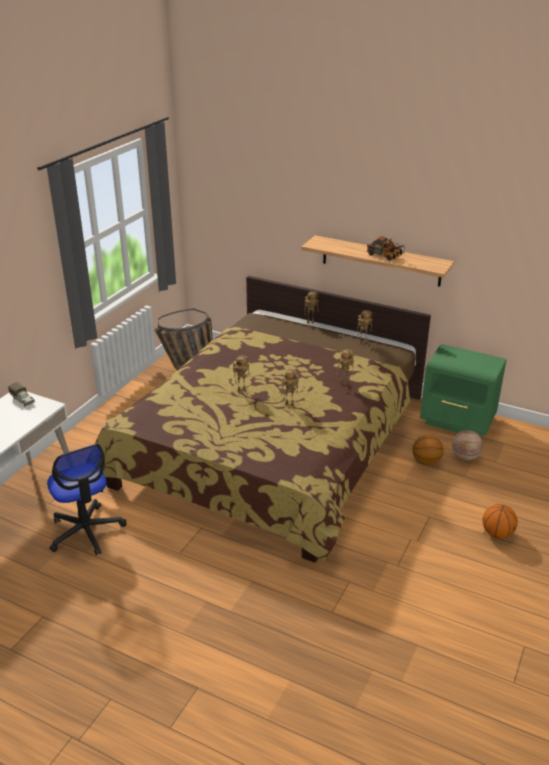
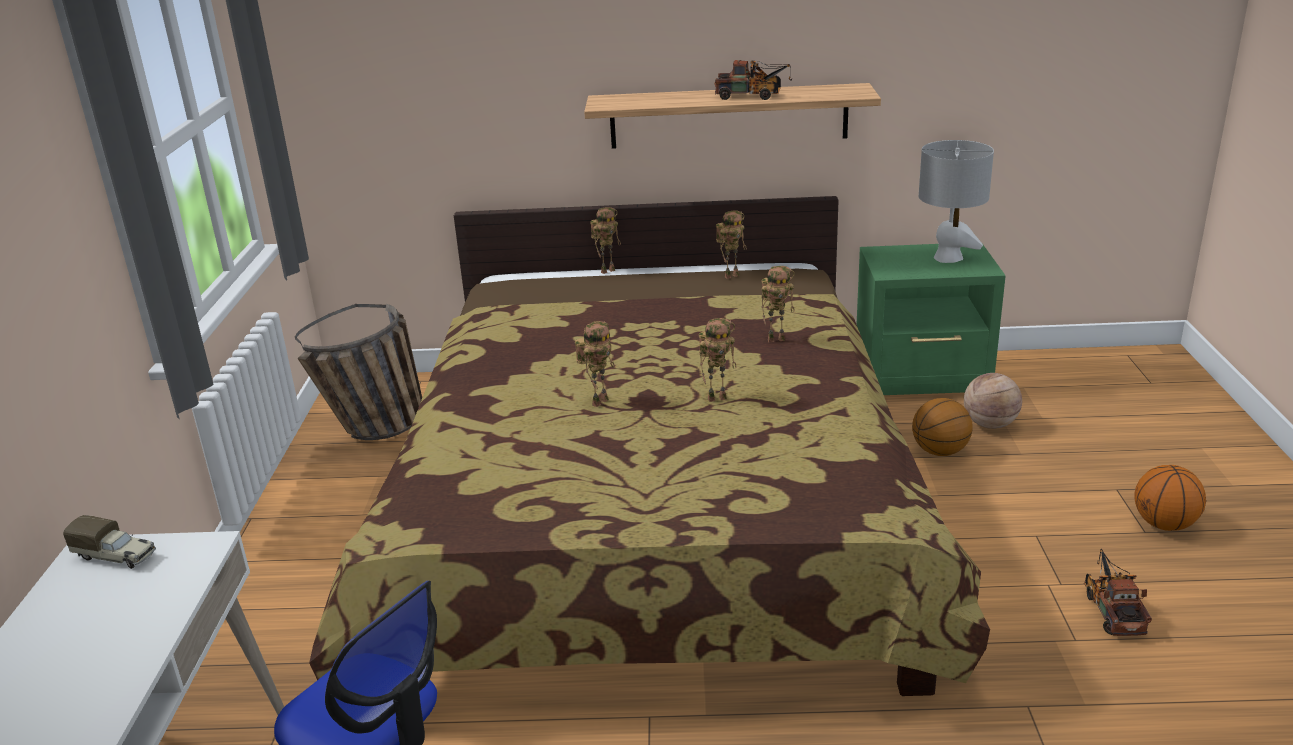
camera: 25 degrees left, 5 degrees down
none -> grey table lamp [919,140,994,263]
none -> toy truck [1084,549,1152,636]

